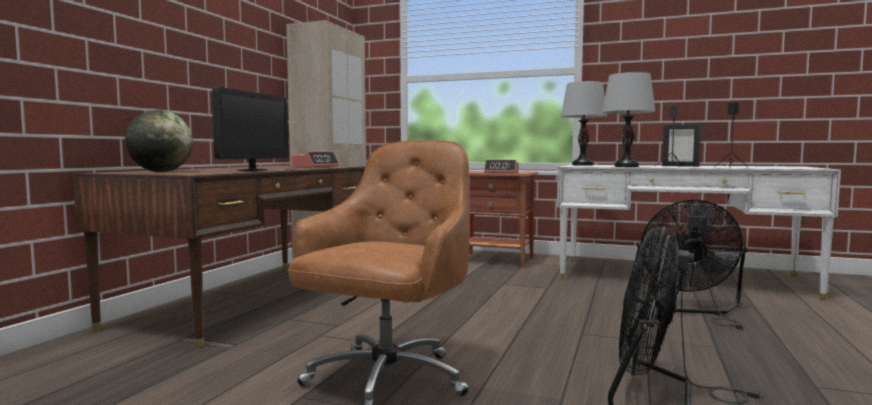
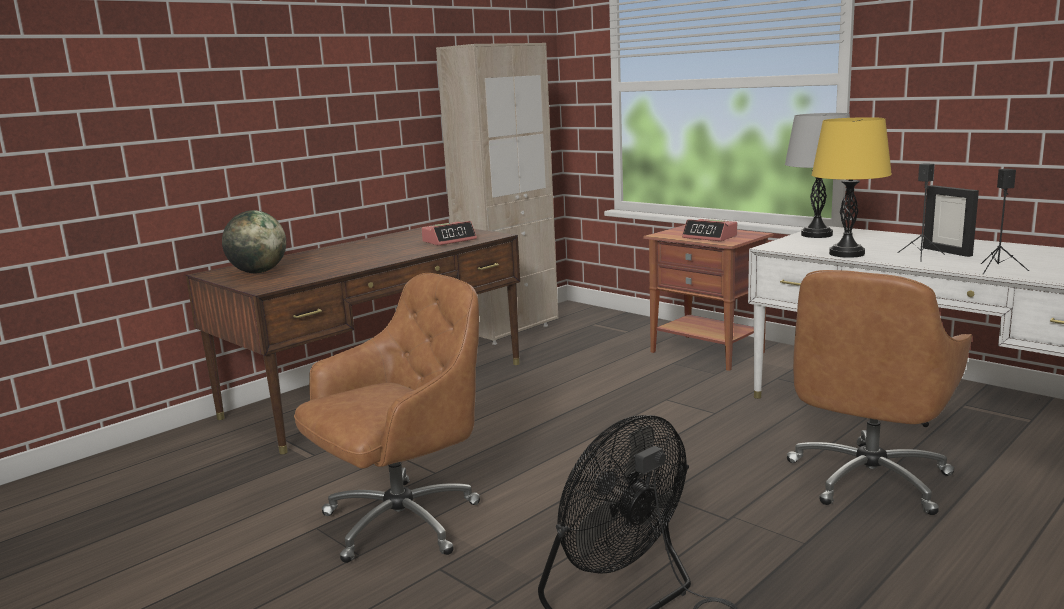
camera: 25 degrees right, 10 degrees up
monitor [212,87,289,171] -> none
grey table lamp [602,72,655,167] -> yellow table lamp [812,117,892,258]
black fan [633,200,748,330] -> brown office chair [787,270,972,515]

